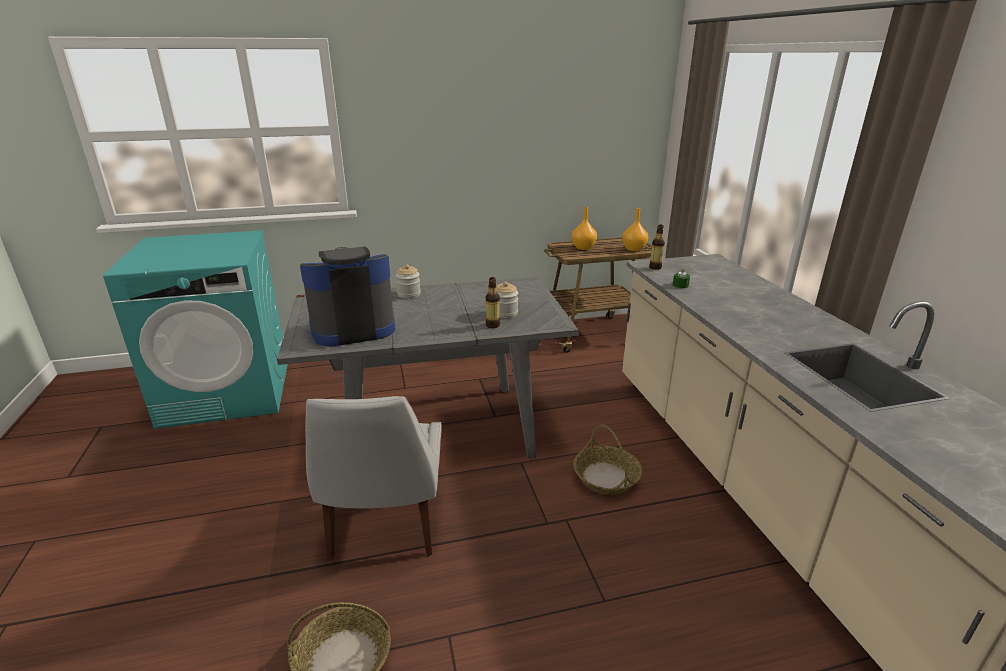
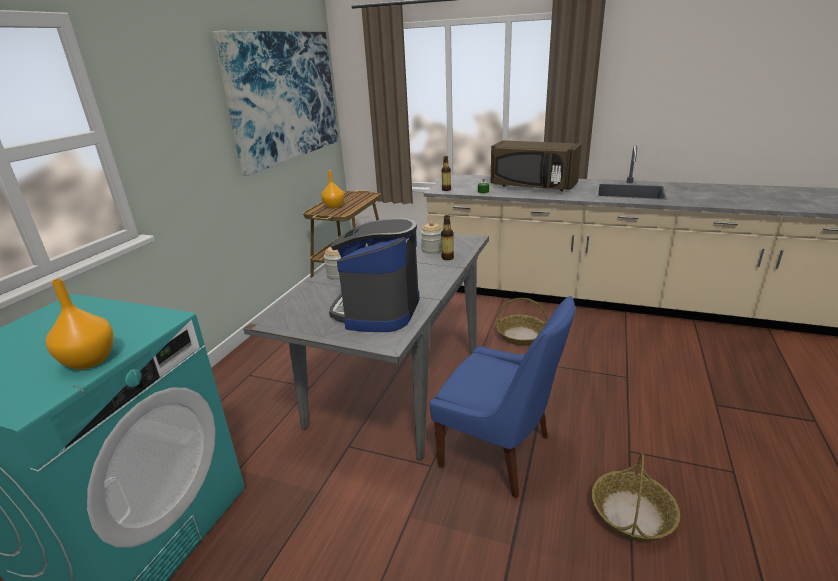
camera: 55 degrees left, 0 degrees up
white chair [305,396,442,560] -> blue chair [430,296,575,499]
orange vase [622,208,648,251] -> orange vase moved to [45,279,114,370]
none -> picture [213,31,338,176]
none -> brown microwave [491,140,582,191]

